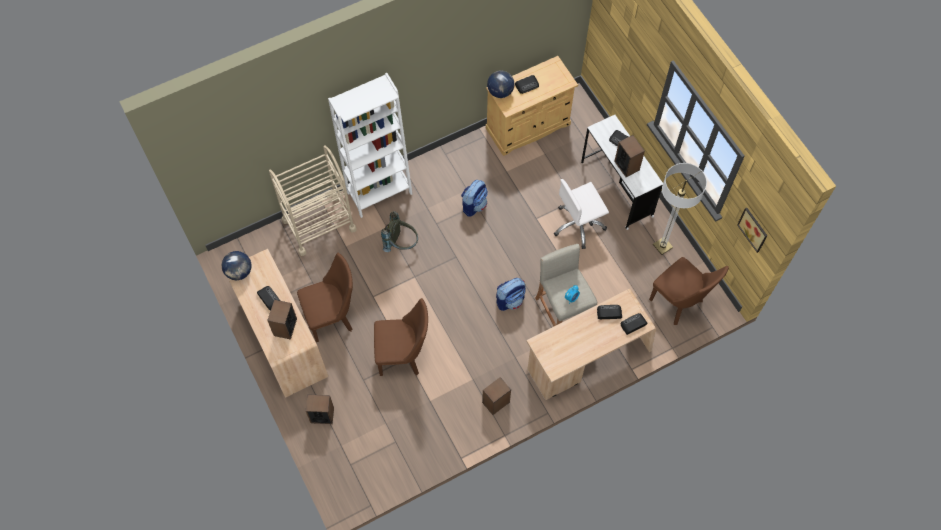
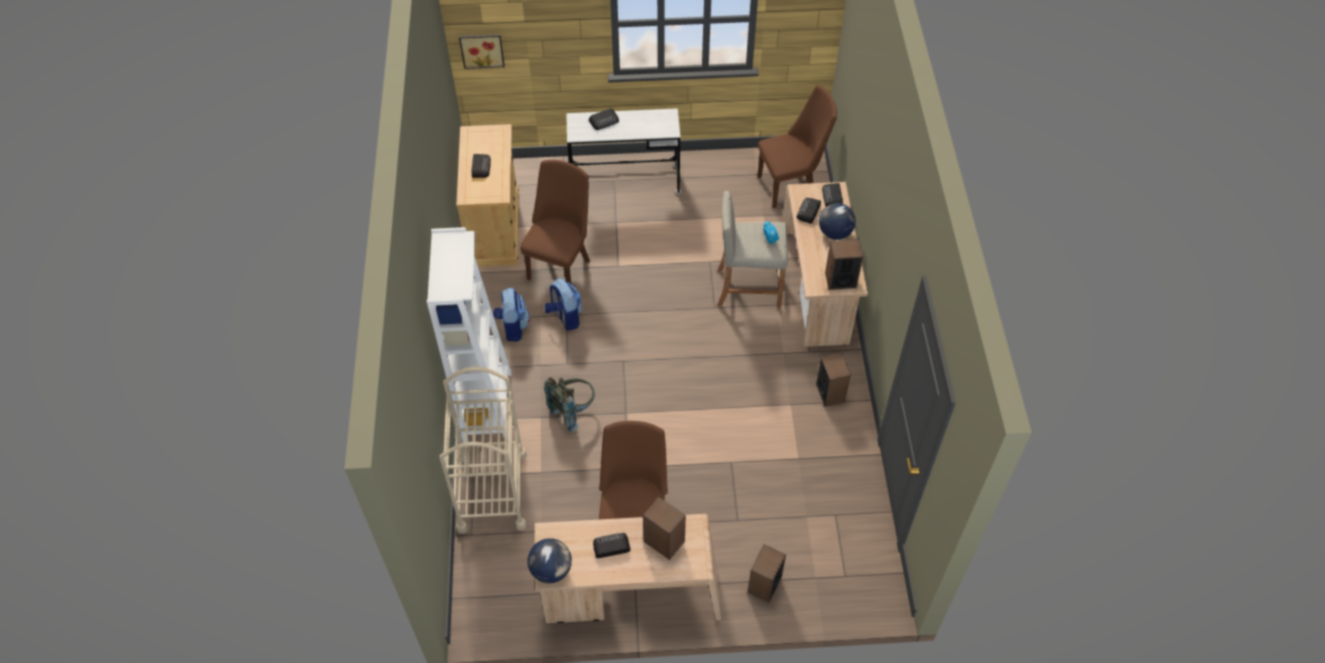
camera: 65 degrees left, 10 degrees down
brown chair [374,298,428,376] -> brown chair moved to [520,160,590,284]
globe [487,70,514,98] -> globe moved to [819,203,856,240]
backpack [496,278,526,311] -> backpack moved to [493,288,530,342]
white office chair [554,179,609,249] -> none
speaker [614,135,645,177] -> speaker moved to [825,239,863,290]
floor lamp [653,163,707,255] -> none
picture [737,208,767,253] -> picture moved to [459,34,505,69]

